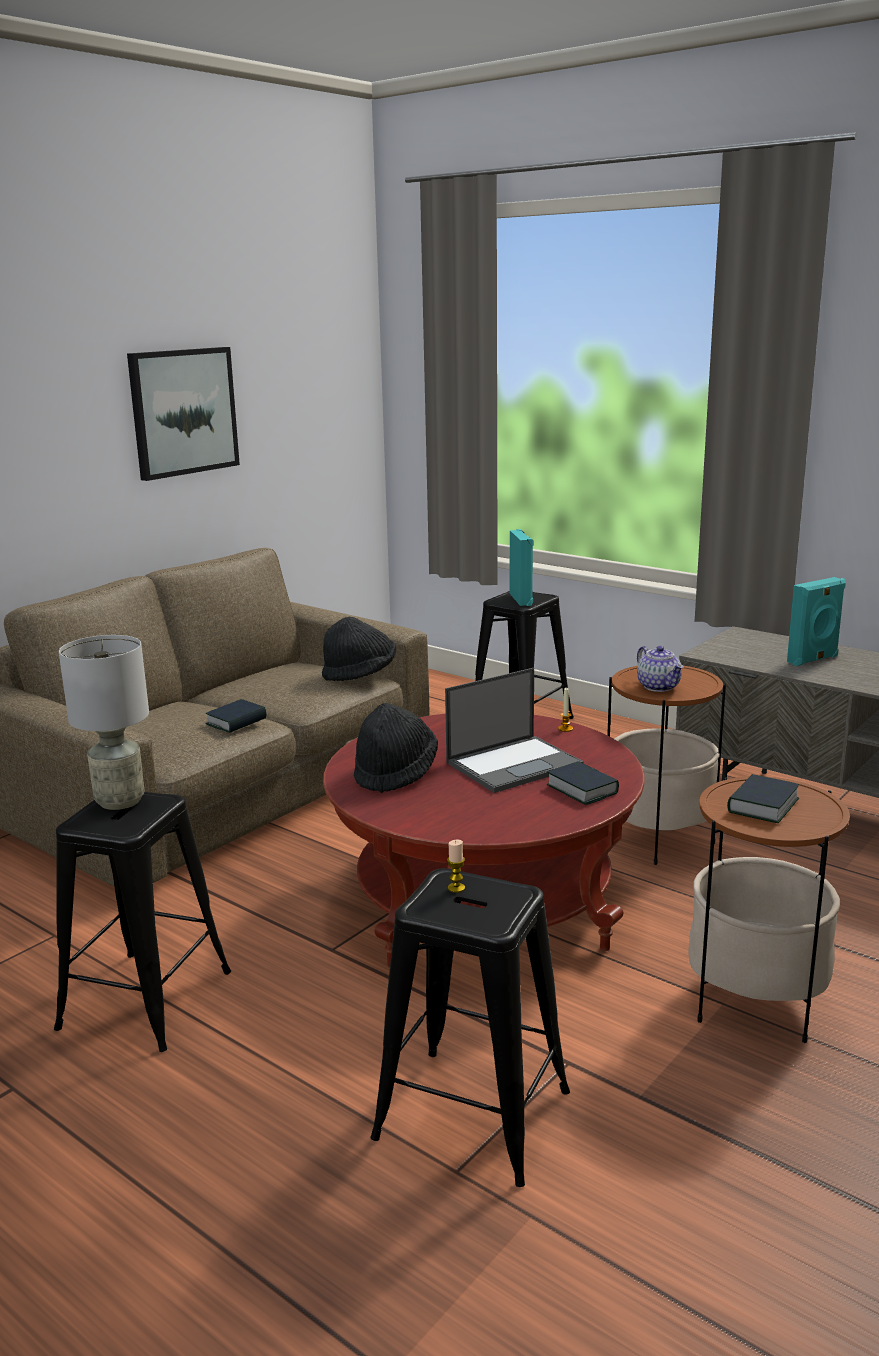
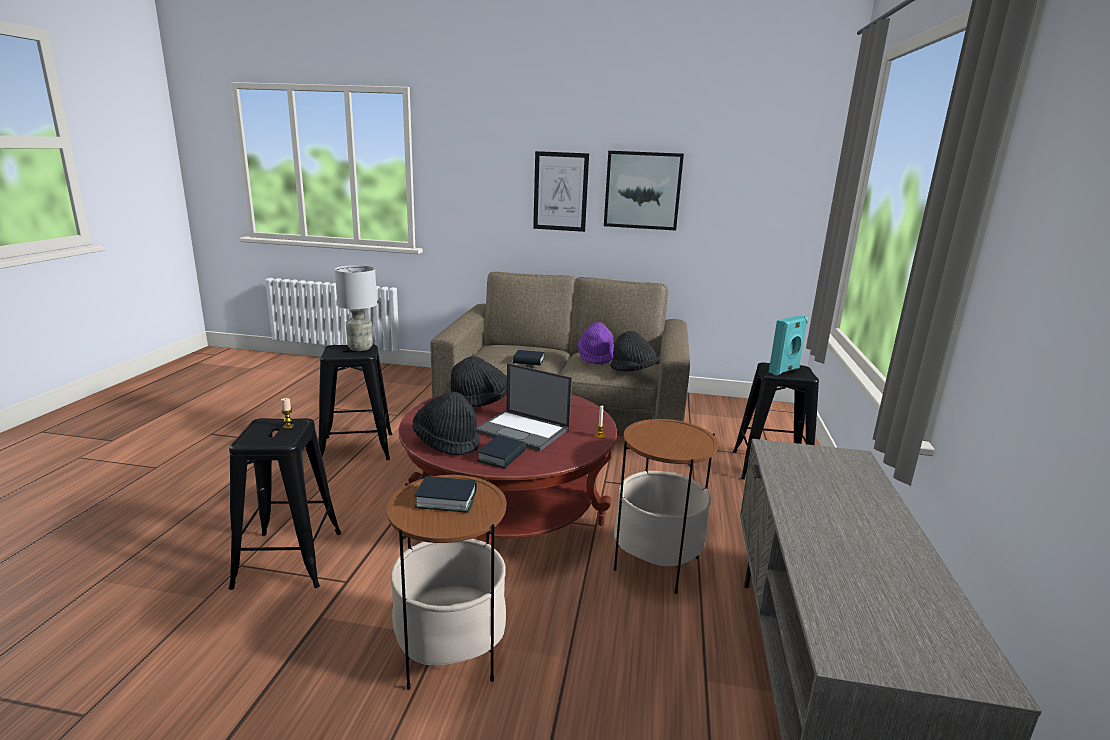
camera: 60 degrees right, 0 degrees up
teapot [637,646,684,692] -> none
turquoise speaker [787,577,846,666] -> none
none -> black hat [412,392,480,455]
none -> picture [533,151,589,232]
none -> purple hat [578,322,614,365]

